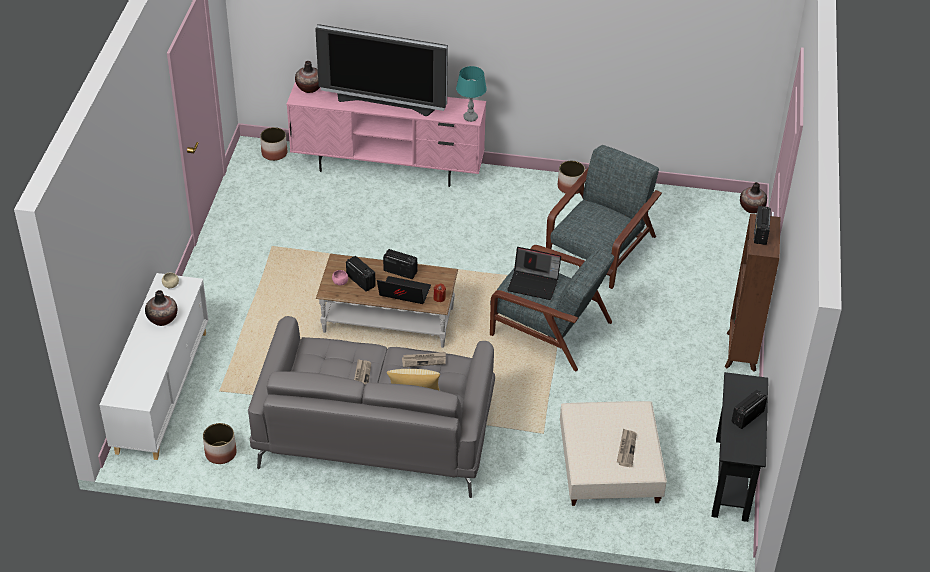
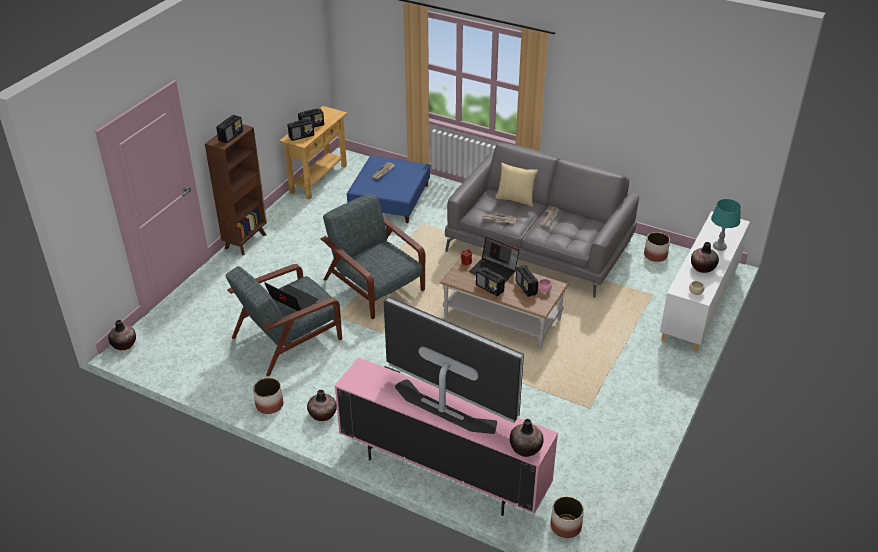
camera: 160 degrees left, 5 degrees down
turquoise table lamp [456,66,487,122] -> turquoise table lamp moved to [711,199,741,251]
laptop [507,247,561,300] -> laptop moved to [265,283,319,311]
beige ottoman [560,401,667,506] -> blue ottoman [347,156,430,223]
black console table [712,372,768,522] -> beige console table [279,106,347,200]
none -> radio [288,119,314,141]
none -> vase [307,390,337,421]

